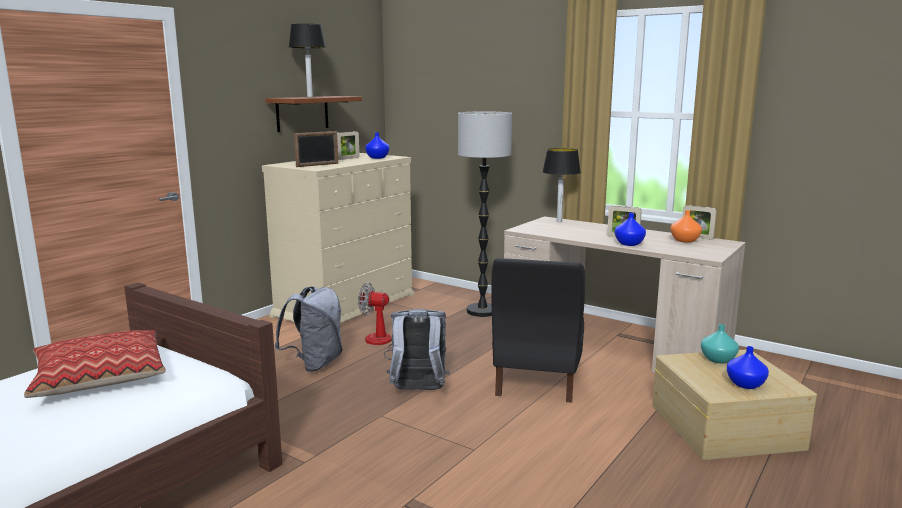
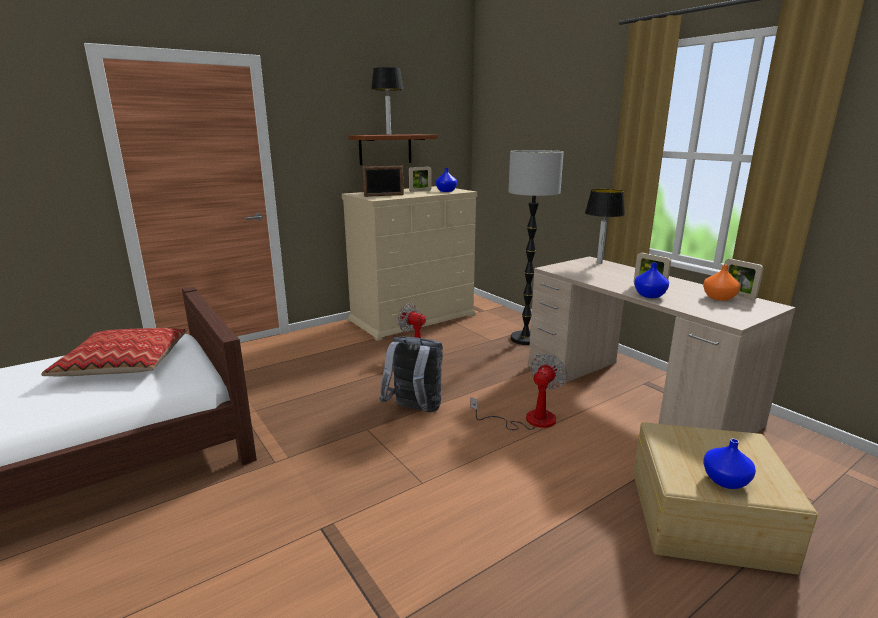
camera: 20 degrees right, 5 degrees up
grey backpack [274,287,343,372] -> none
black chair [492,258,585,403] -> fan [470,354,567,430]
turquoise vase [701,324,739,363] -> none

